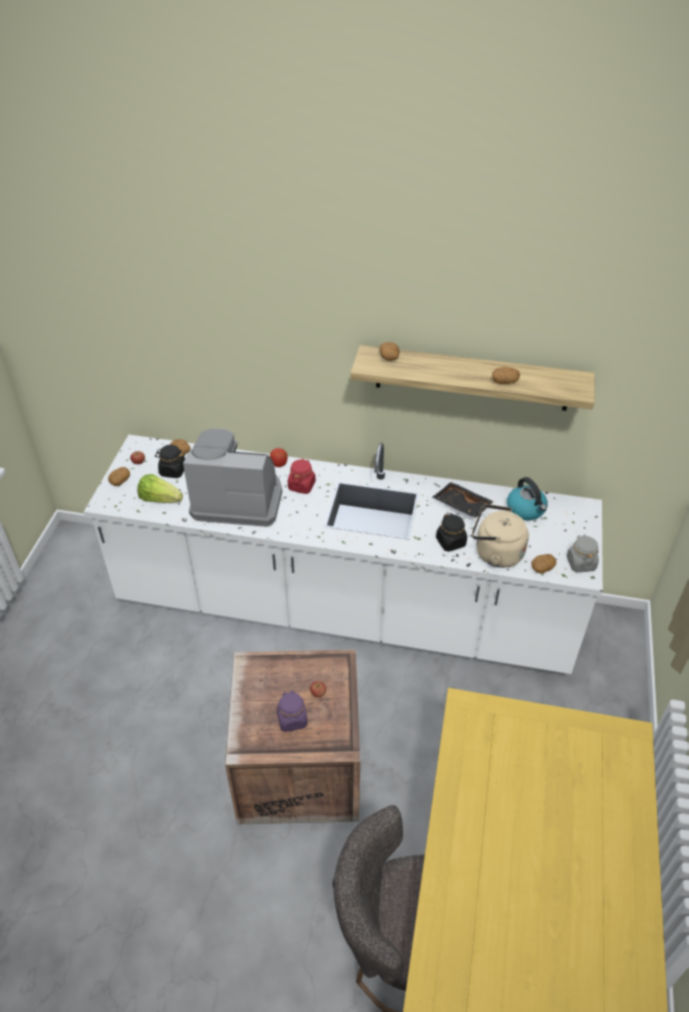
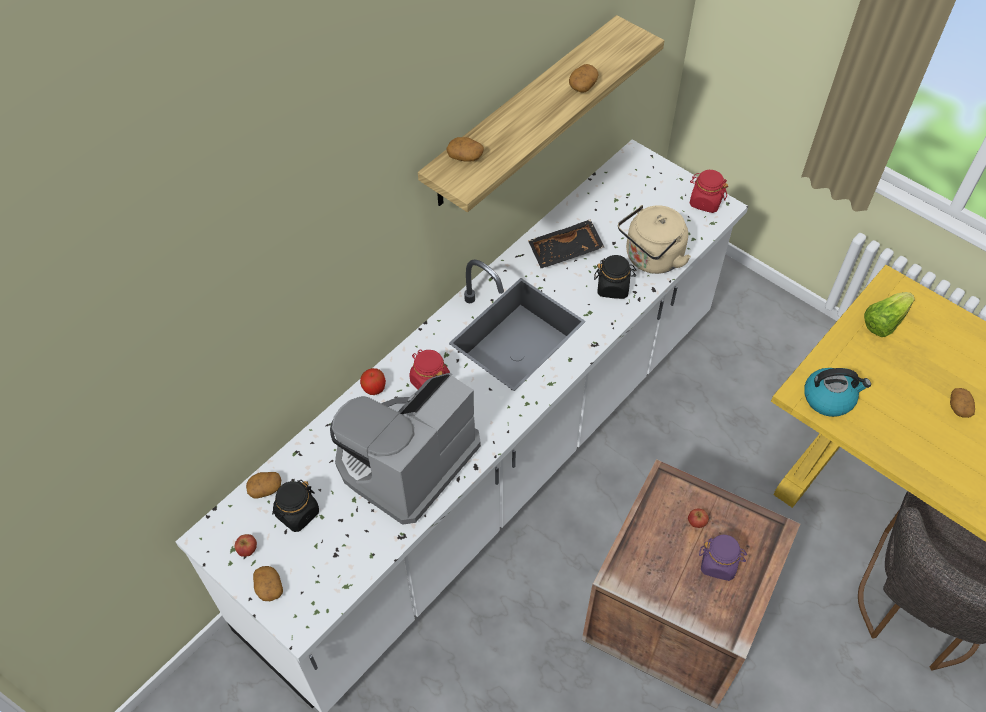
camera: 60 degrees left, 10 degrees up
lettuce [137,474,183,503] -> lettuce moved to [864,292,915,337]
kettle [507,477,548,521] -> kettle moved to [804,368,871,417]
potato [531,554,556,574] -> potato moved to [950,388,975,418]
grey jar [567,535,599,572] -> red jar [689,170,728,213]

